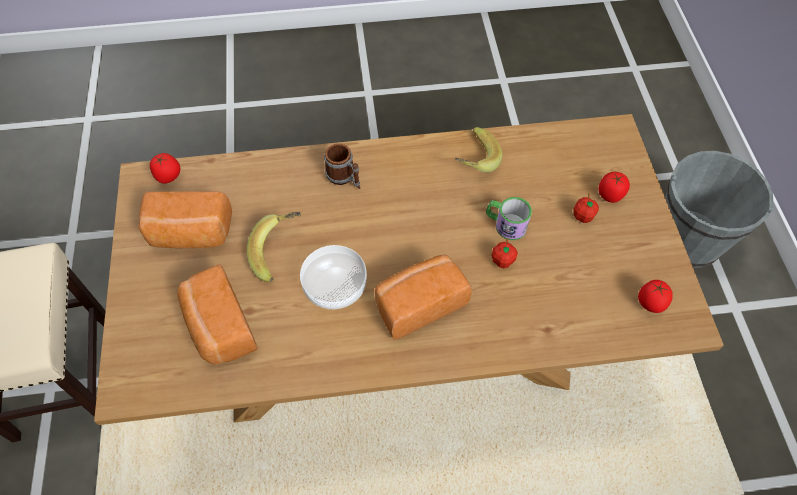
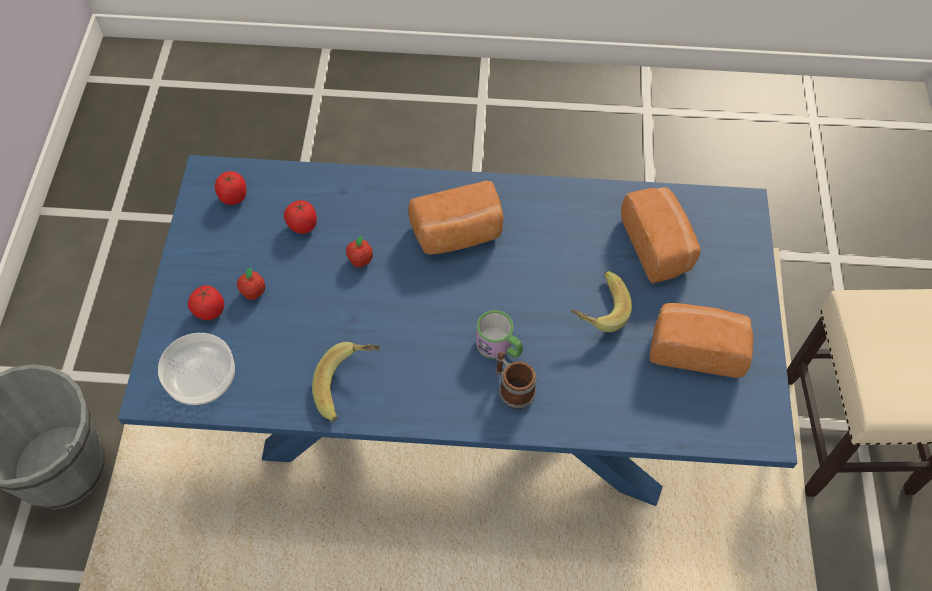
camera: 170 degrees left, 0 degrees up
brown dining table [94,114,724,425] -> blue dining table [118,155,797,506]
tomato [150,153,181,184] -> tomato moved to [284,200,317,234]
bowl [300,245,367,309] -> bowl moved to [158,333,235,405]
mug [486,197,532,240] -> mug moved to [476,310,523,359]

